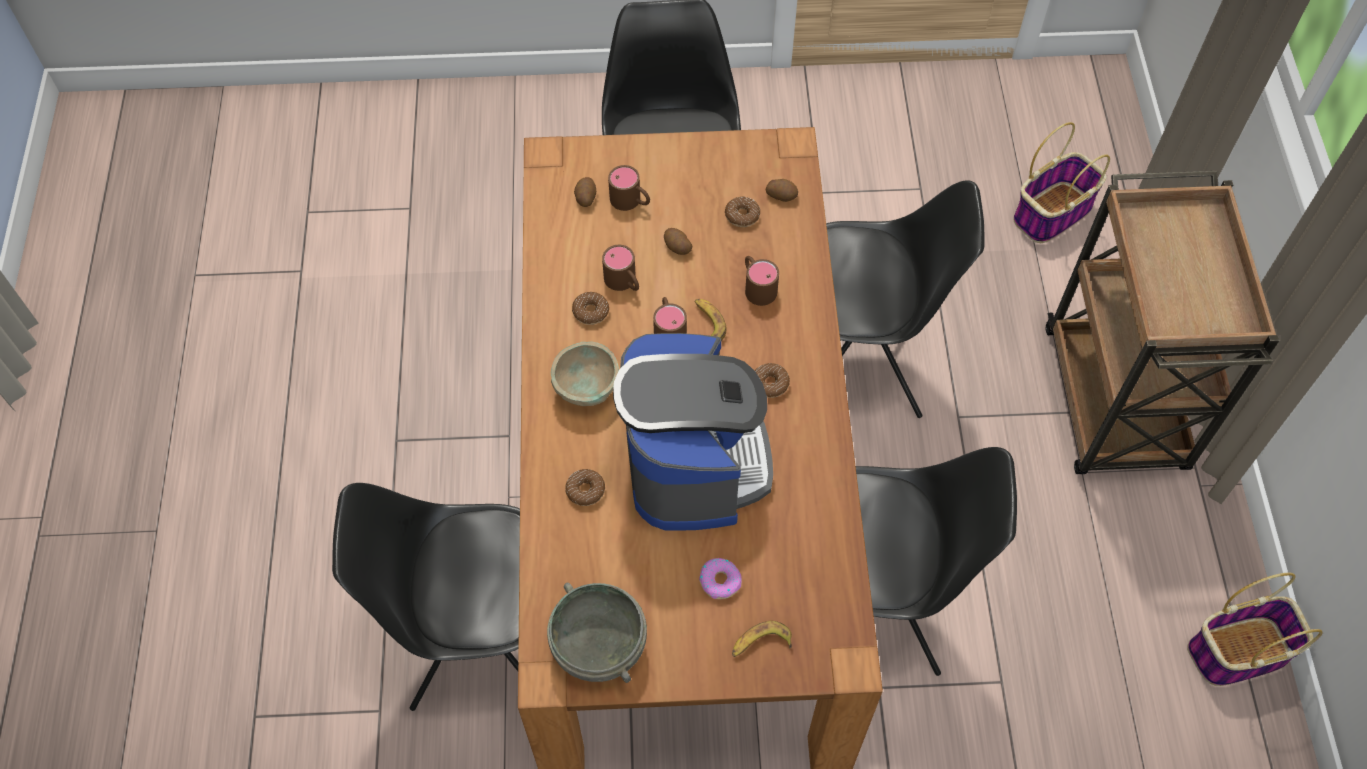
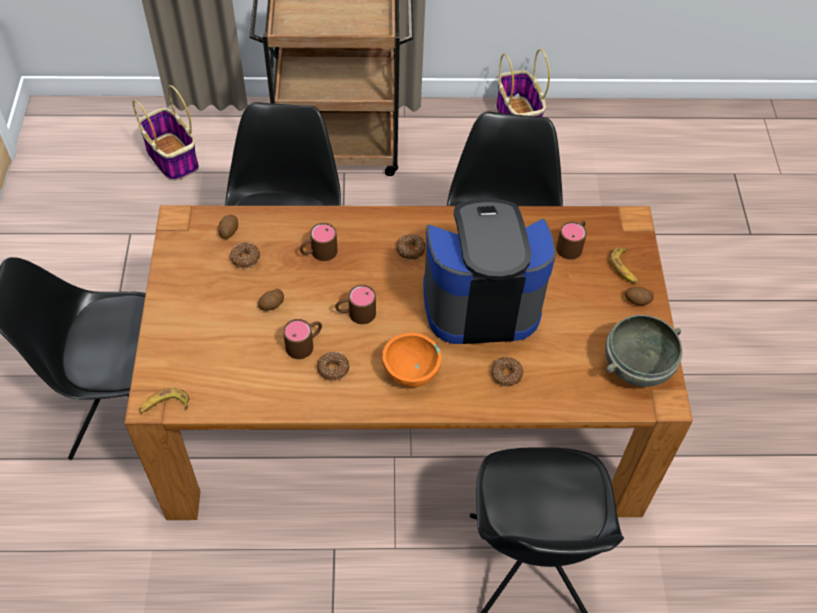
camera: 90 degrees left, 5 degrees down
beige bowl [551,341,619,406] -> orange bowl [382,333,442,387]
potato [574,177,596,207] -> potato moved to [625,287,654,305]
brown mug [608,165,650,211] -> brown mug moved to [556,221,587,260]
banana [694,299,726,341] -> banana moved to [139,388,189,413]
donut [699,558,742,599] -> none

